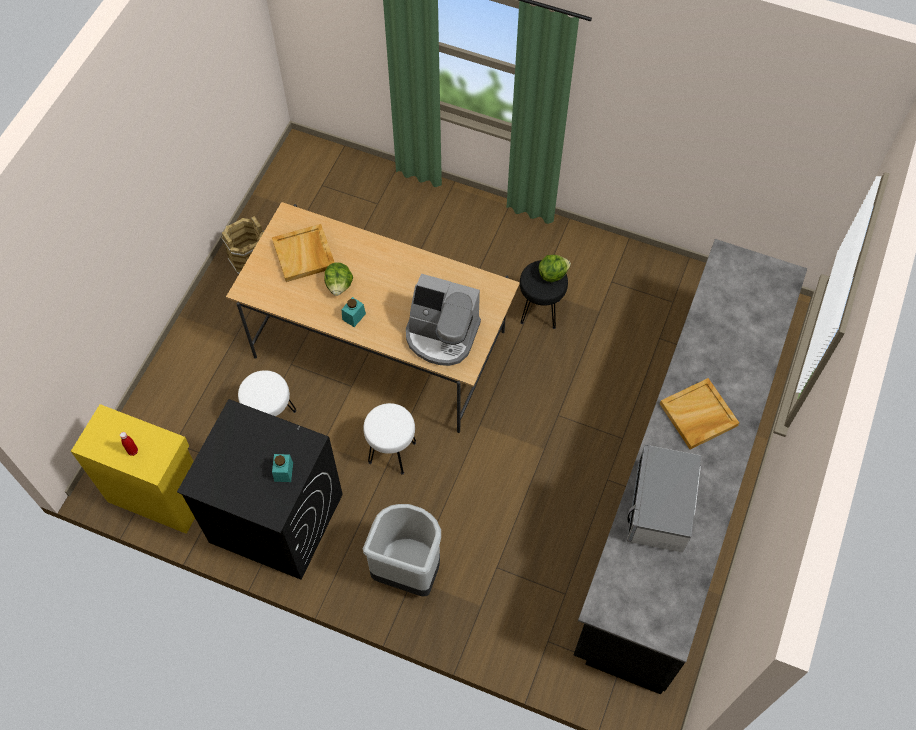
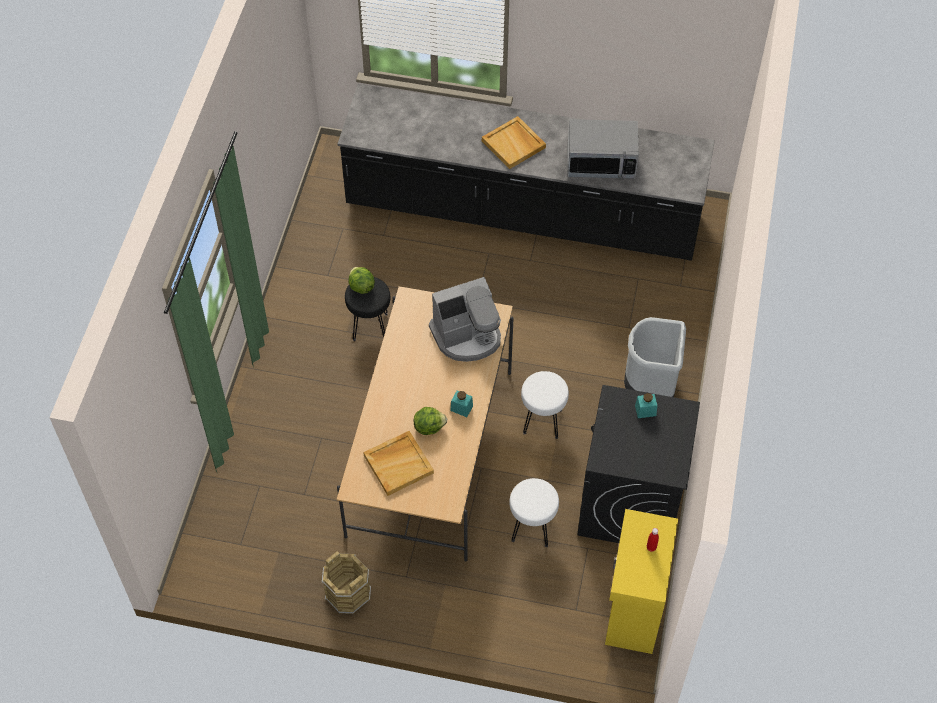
camera: 100 degrees left, 5 degrees down
coffee machine [406,274,481,366] -> coffee machine turned 60 degrees clockwise [429,277,501,362]

